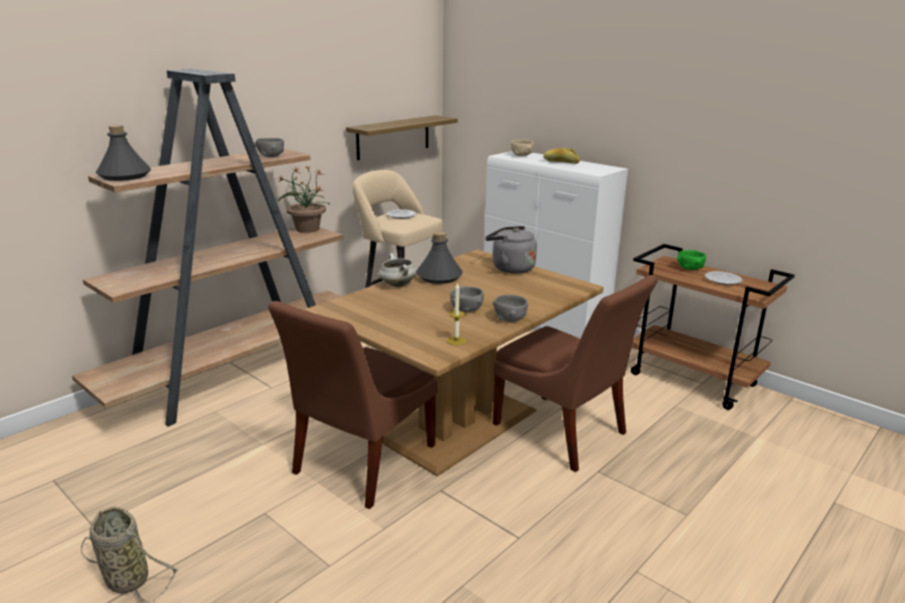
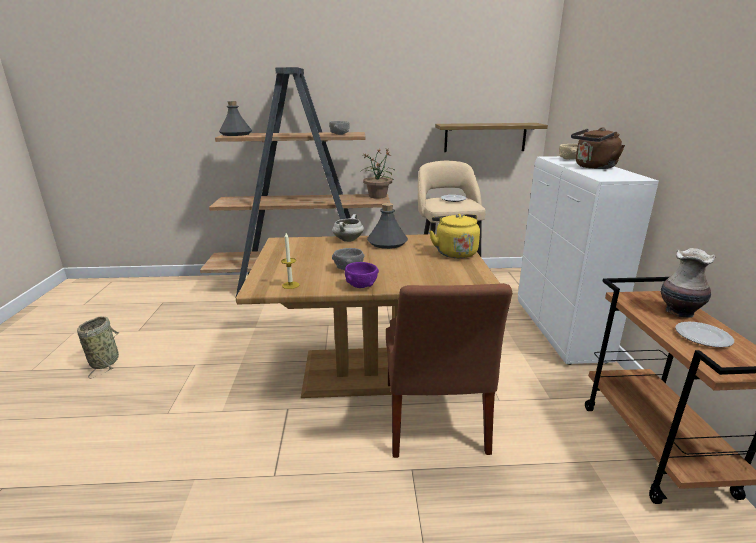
camera: 45 degrees right, 0 degrees up
brown chair [268,301,437,509] -> none
grey kettle [485,226,537,274] -> yellow kettle [429,214,480,258]
grey bowl [493,295,528,322] -> purple bowl [345,262,379,288]
bread [543,148,580,164] -> brown kettle [571,127,625,169]
green bowl [677,250,706,270] -> vase [661,248,715,318]

